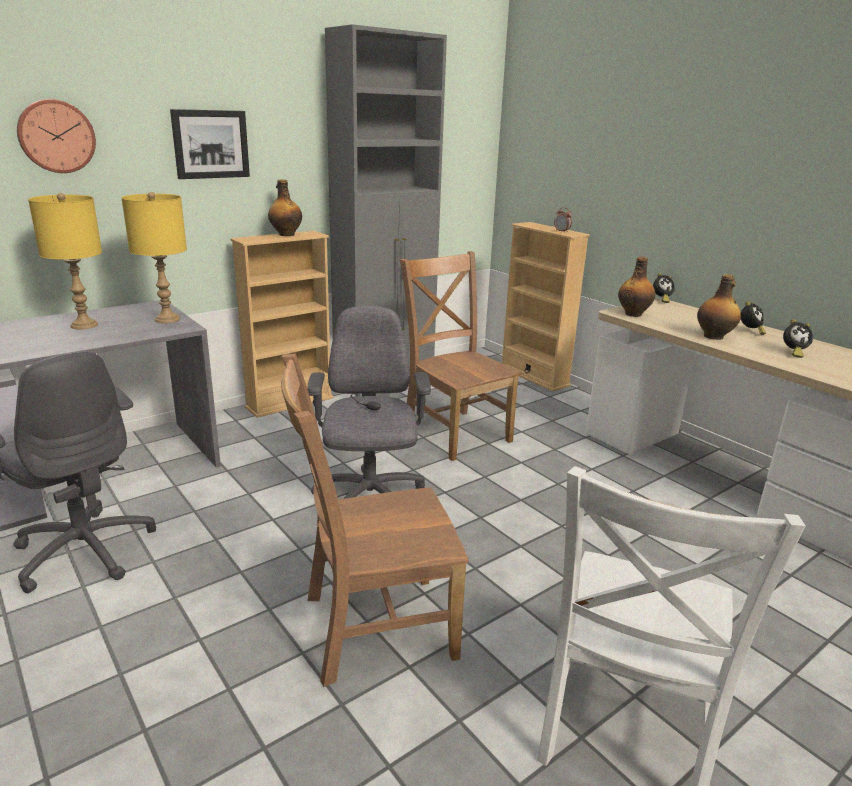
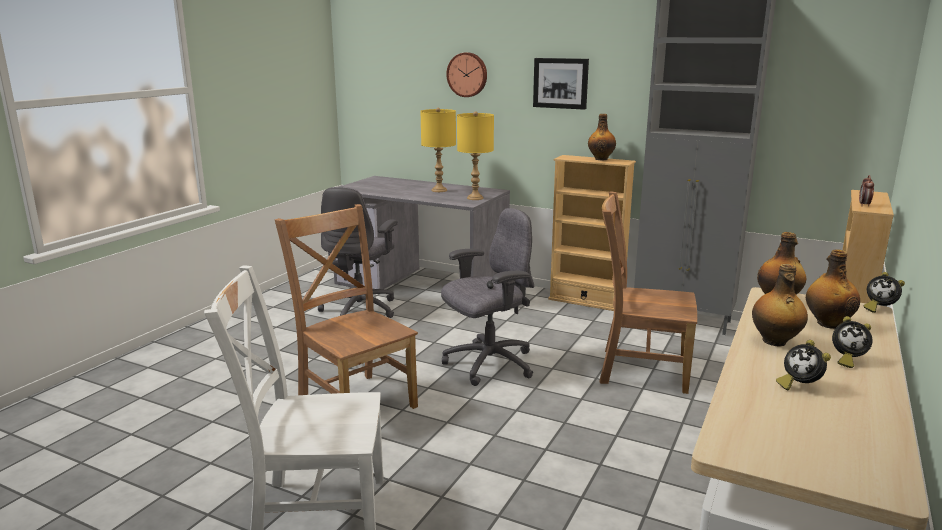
camera: 65 degrees right, 5 degrees down
brown chair [400,251,521,461] -> brown chair turned 105 degrees counterclockwise [599,191,697,394]
none -> bottle [806,250,860,329]

